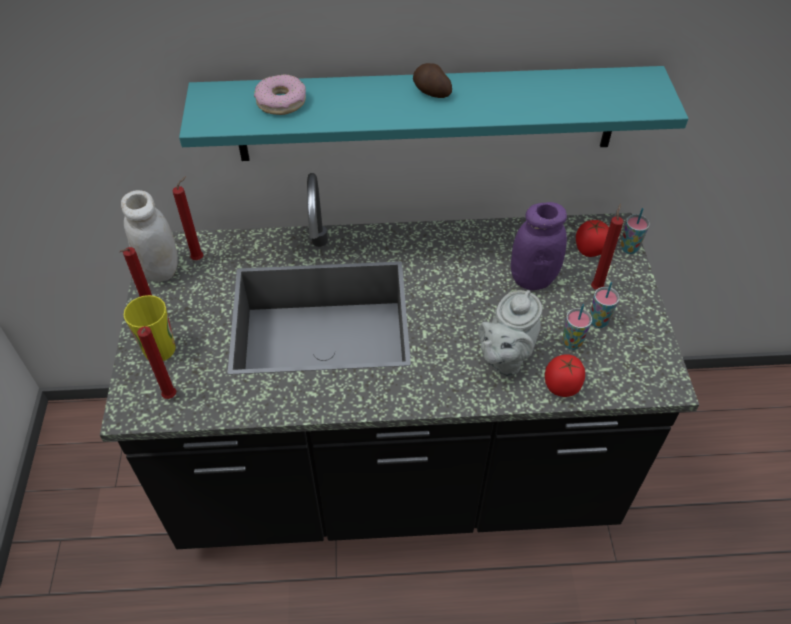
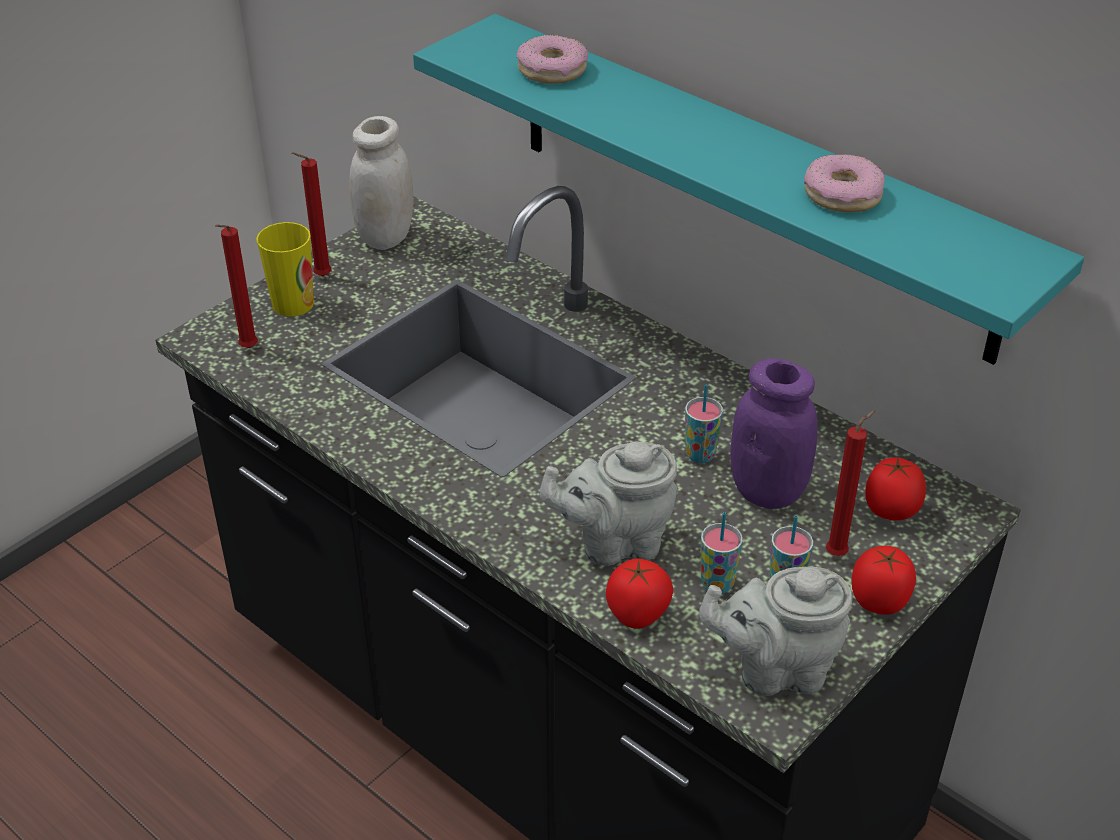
camera: 45 degrees right, 10 degrees down
red candle [172,176,203,260] -> none
potato [413,63,452,98] -> none
cup [621,208,650,254] -> cup moved to [685,384,723,463]
none -> grey teapot [699,567,852,696]
none -> donut [804,154,885,212]
none -> tomato [852,546,916,615]

